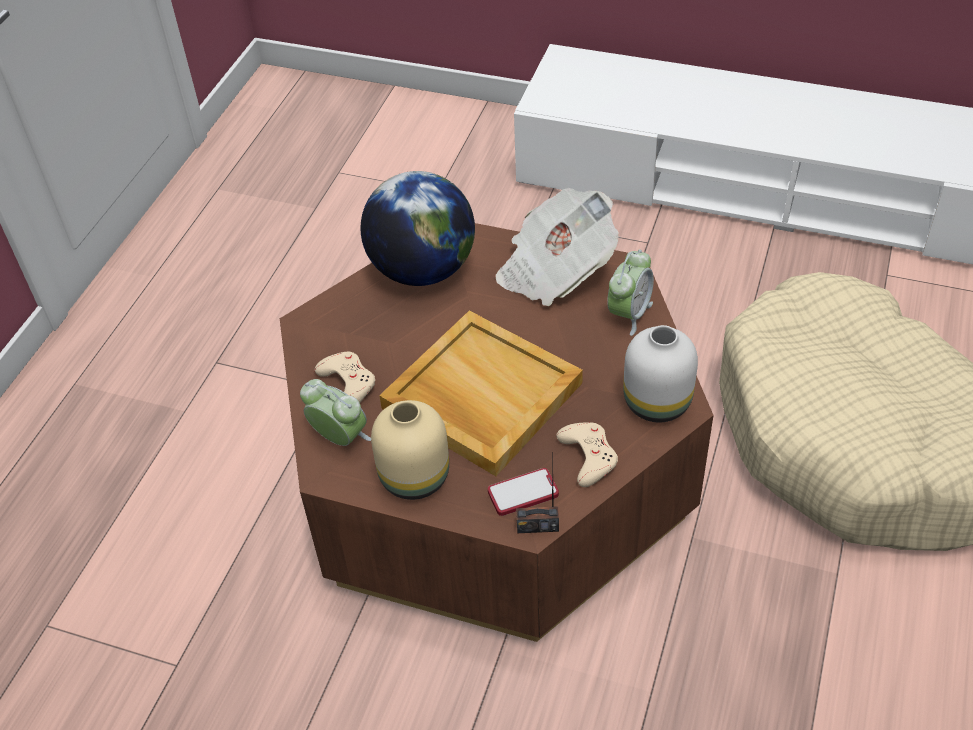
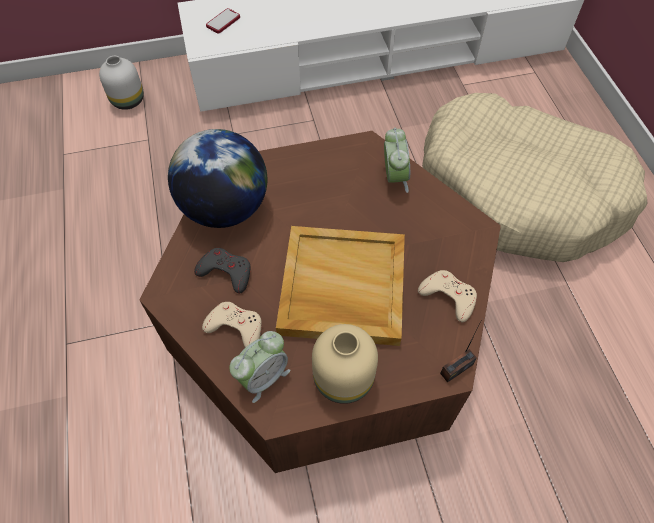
camera: 35 degrees left, 10 degrees up
alarm clock [300,379,371,446] -> alarm clock turned 135 degrees clockwise [229,331,290,403]
phone [488,468,559,516] -> phone moved to [206,8,240,33]
newspaper [495,188,619,306] -> none
white vase [623,325,698,422] -> white vase moved to [99,56,144,110]
none -> grey game controller [194,248,250,293]

